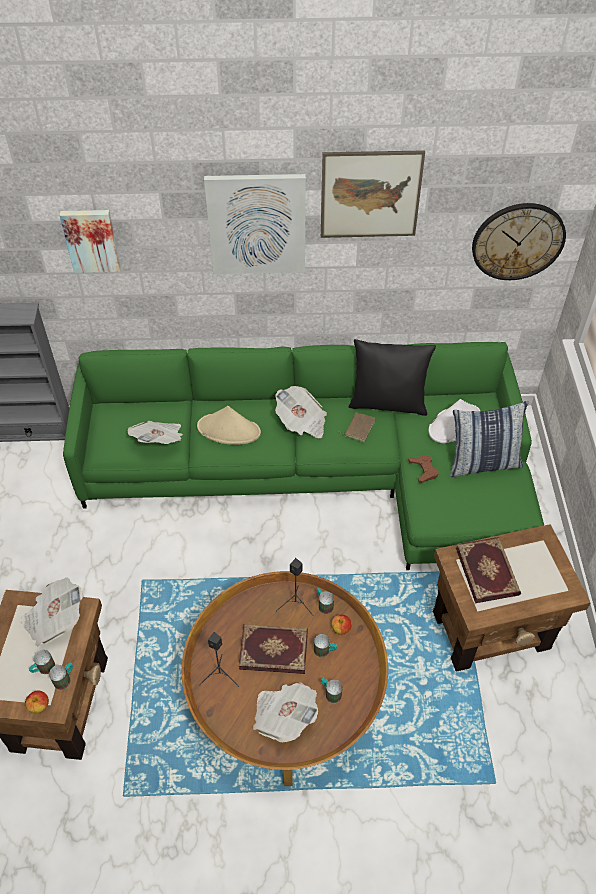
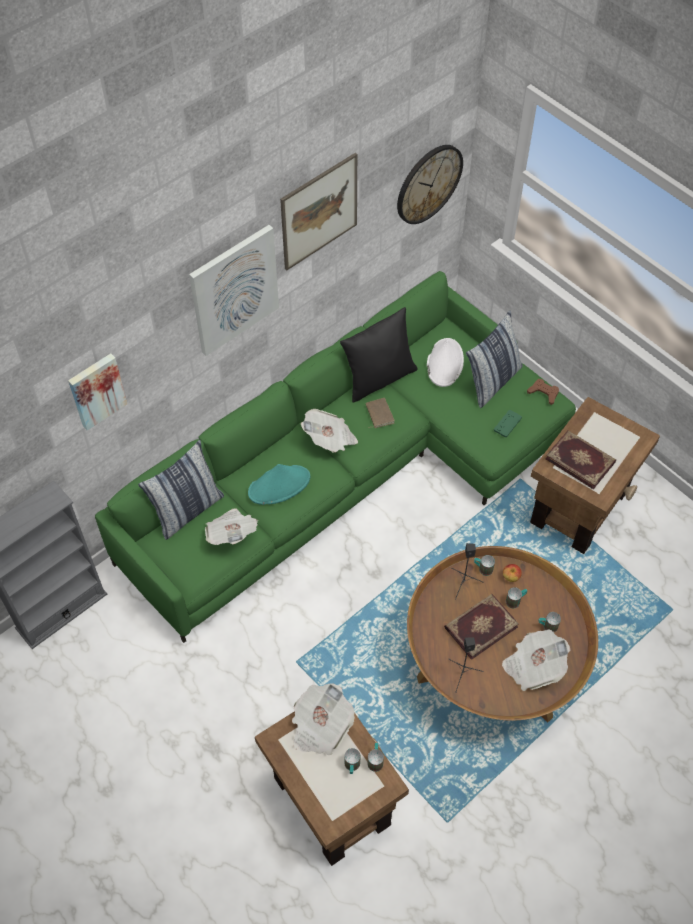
camera: 40 degrees left, 5 degrees up
apple [25,691,49,713] -> none
beige hat [197,406,261,445] -> turquoise hat [248,464,310,505]
brown game controller [408,455,439,483] -> brown game controller moved to [527,379,559,405]
none -> pillow [138,440,224,540]
none -> green game controller [494,410,522,438]

